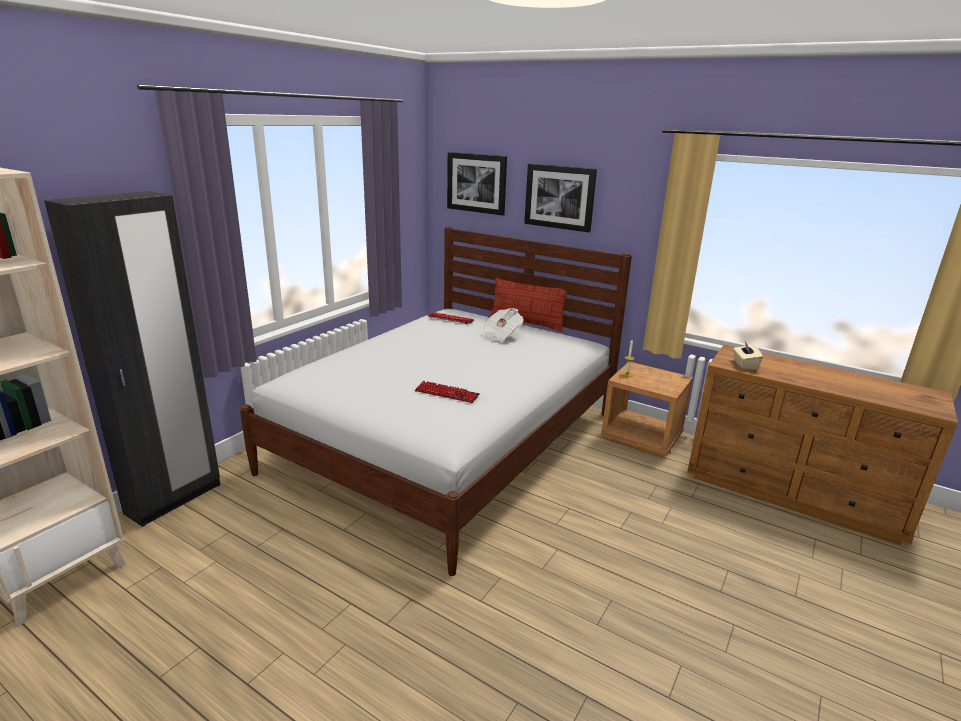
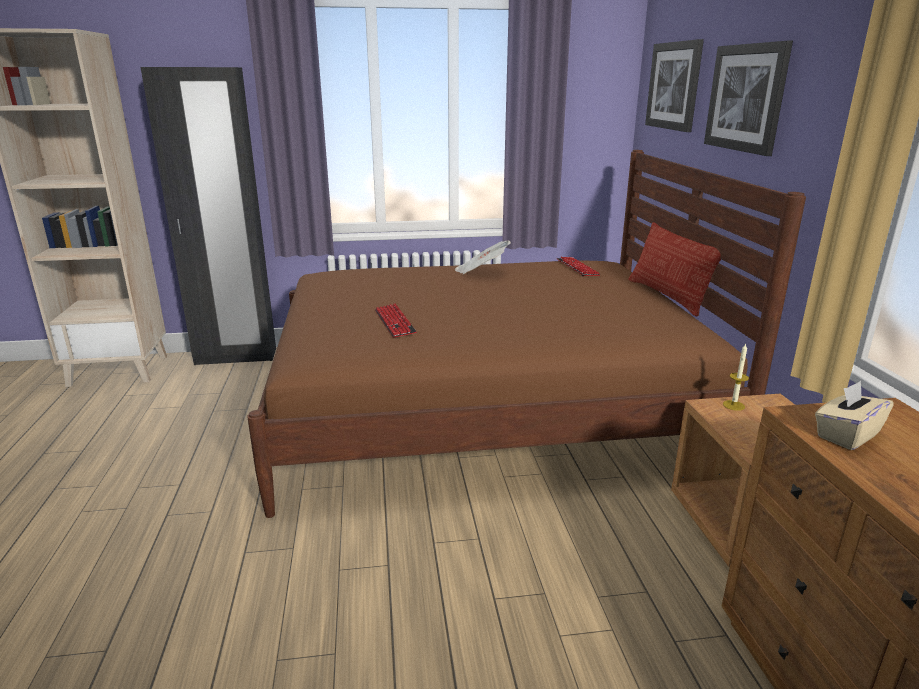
camera: 50 degrees right, 0 degrees up
white bed [240,226,632,576] -> brown bed [247,150,806,518]
newspaper [480,308,523,342] -> newspaper moved to [455,241,511,274]

